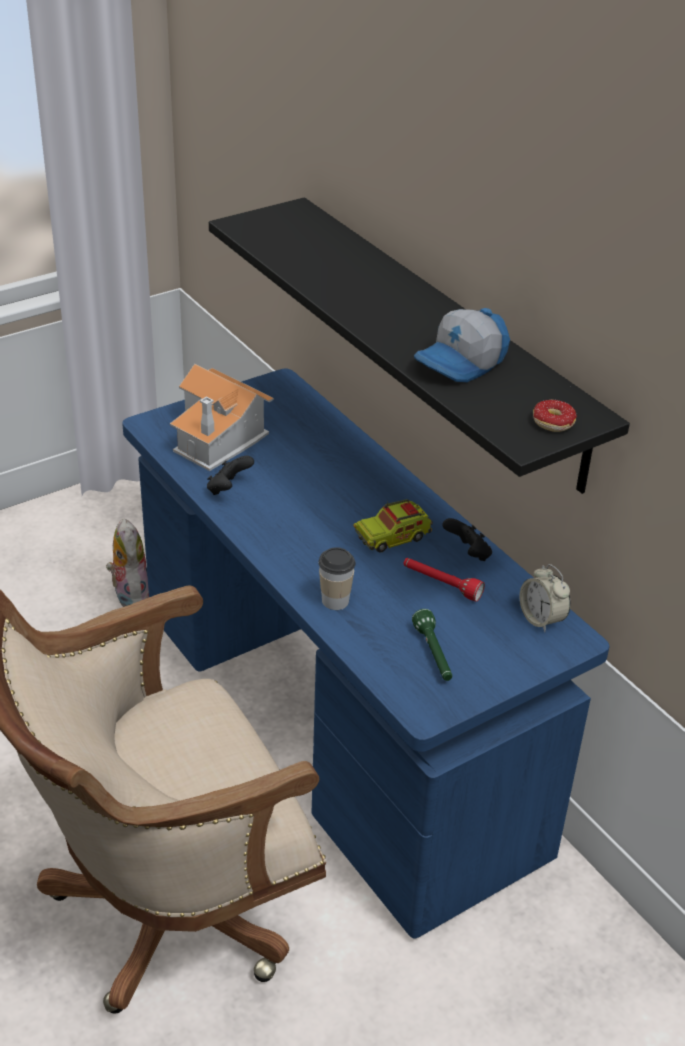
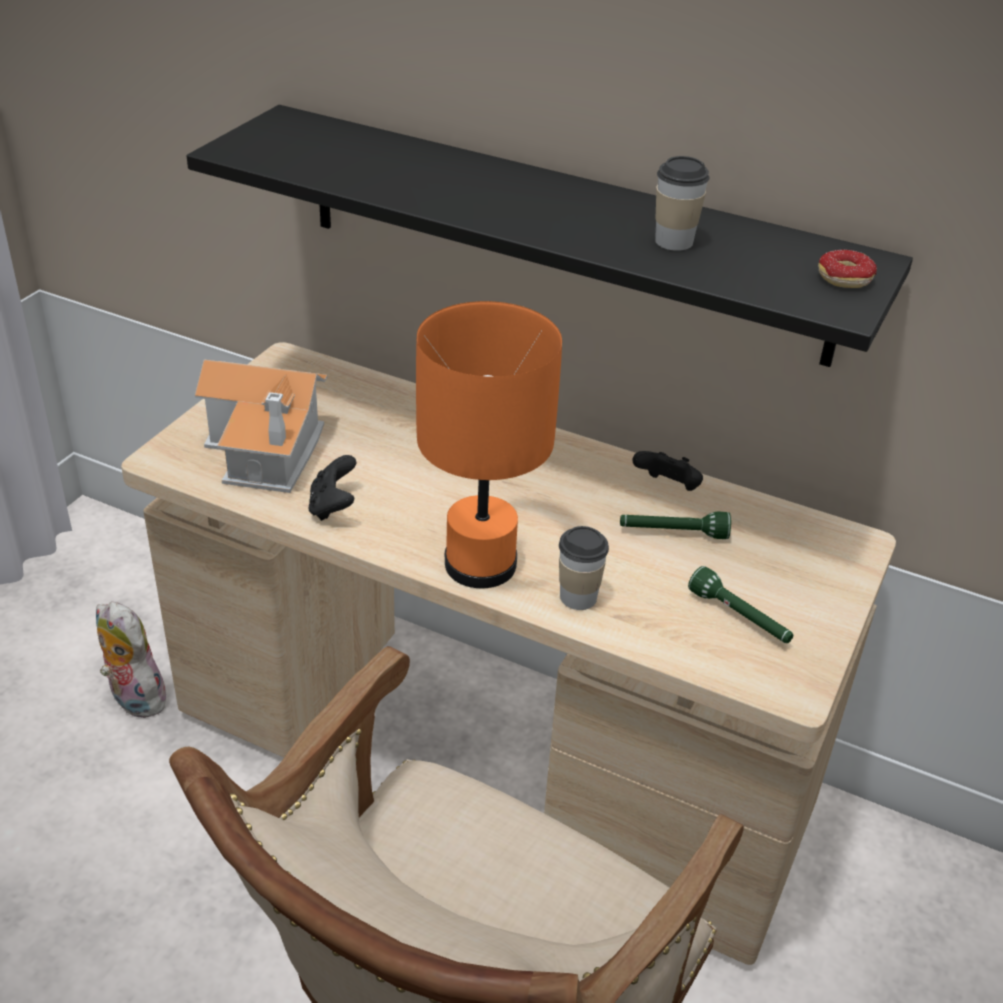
camera: 30 degrees left, 0 degrees up
blue desk [122,369,610,938] -> beige desk [121,342,896,965]
toy truck [354,499,433,553] -> none
red flashlight [403,558,485,602] -> green flashlight [620,512,731,539]
cap [414,308,510,382] -> cup [655,156,709,251]
alarm clock [520,564,571,632] -> none
none -> orange table lamp [416,301,562,589]

